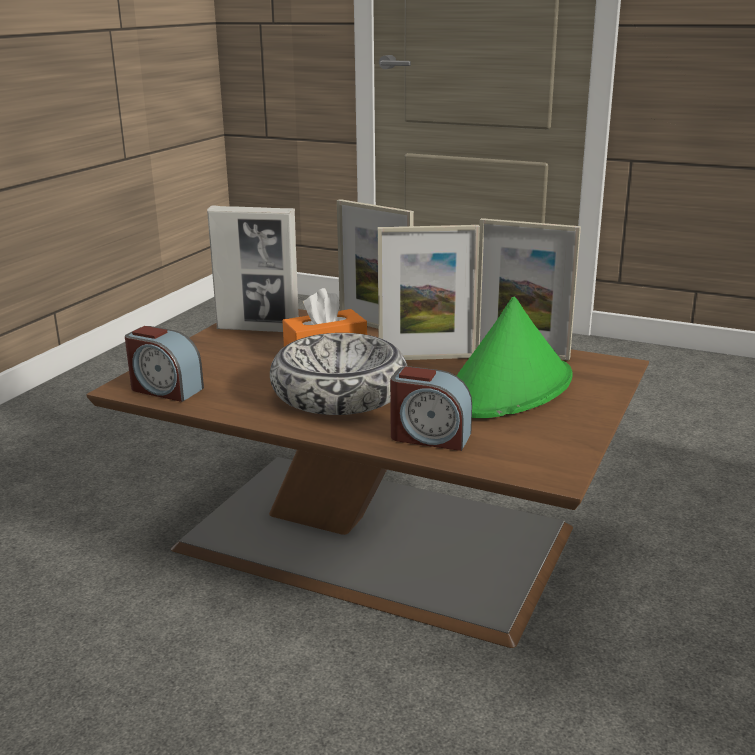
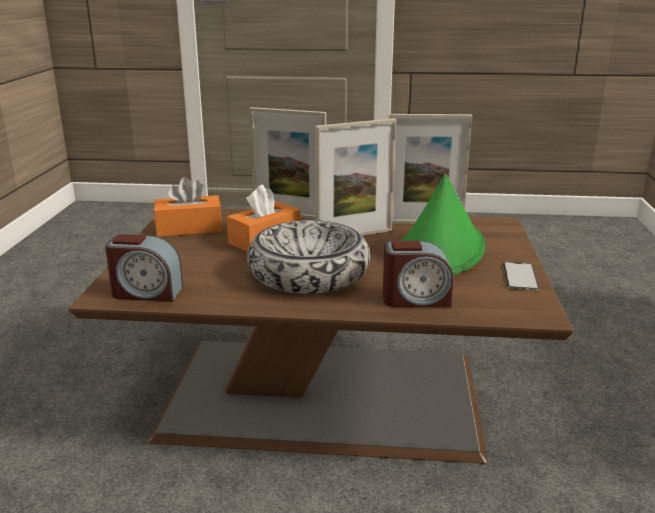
camera: 20 degrees left, 0 degrees up
picture frame [207,205,299,332] -> orange tissue box [154,177,222,237]
none -> phone [503,262,540,290]

